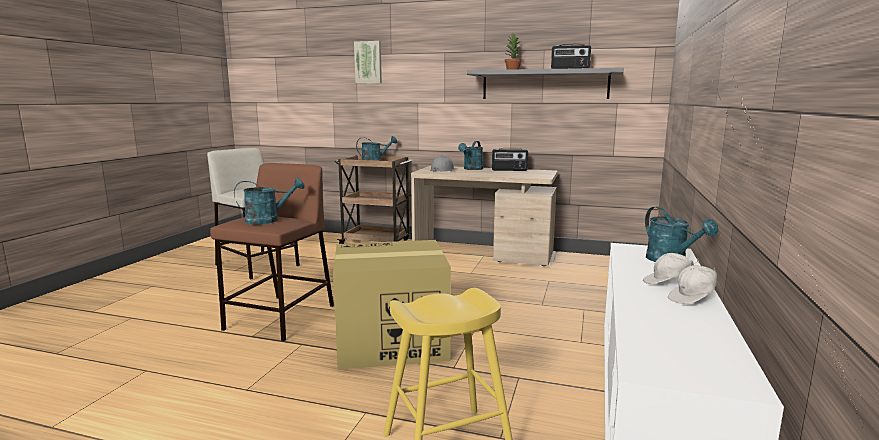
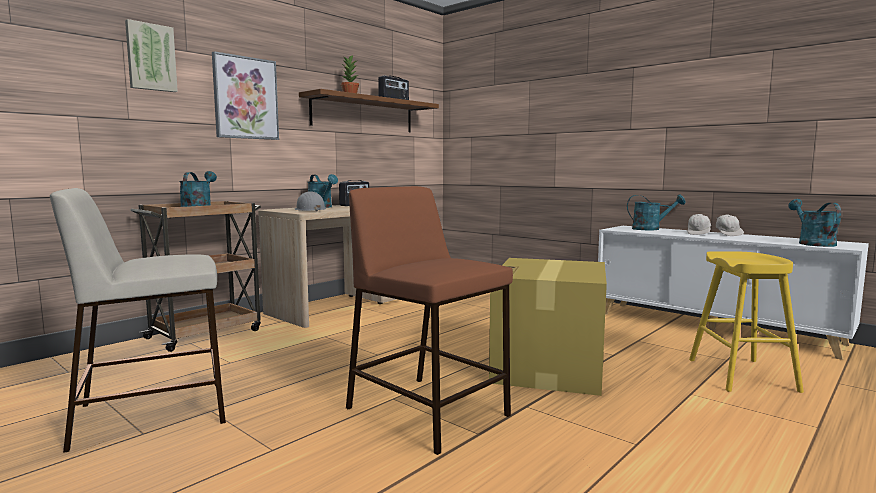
camera: 65 degrees left, 5 degrees down
turquoise watering can [234,177,305,225] -> turquoise watering can moved to [788,199,841,247]
grey shelf [467,68,624,99] -> brown shelf [299,89,439,132]
none -> picture [212,51,279,140]

